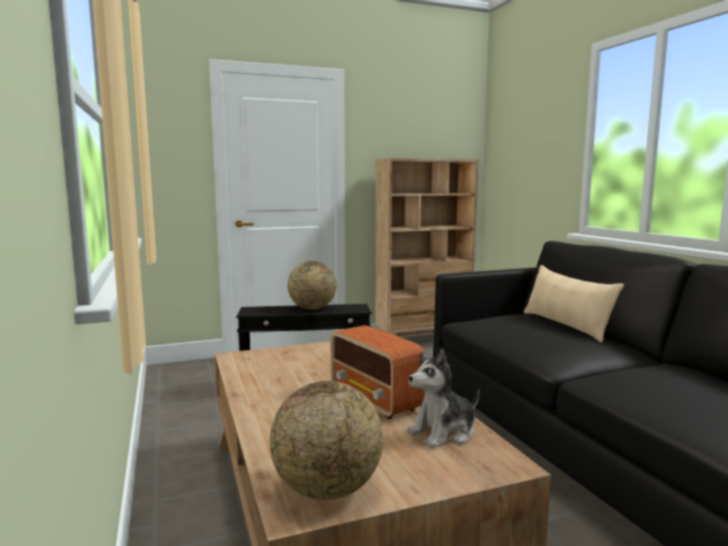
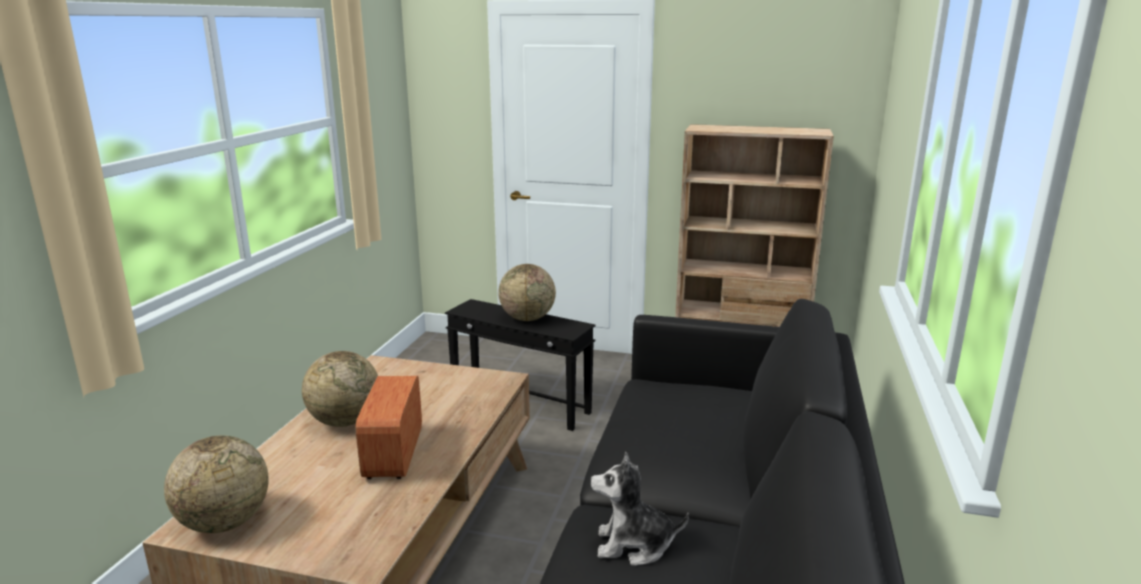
camera: 35 degrees right, 10 degrees up
plush toy [407,349,480,448] -> plush toy moved to [591,452,689,566]
beige pillow [524,265,624,343] -> none
none -> globe [302,351,378,427]

